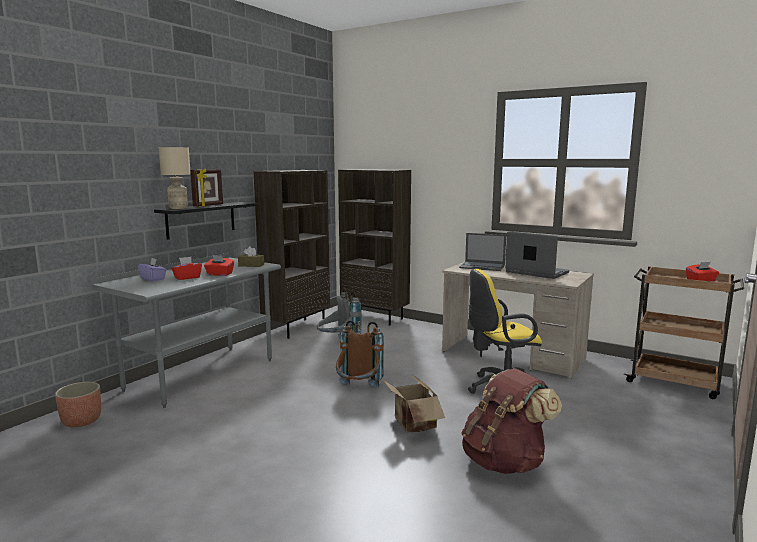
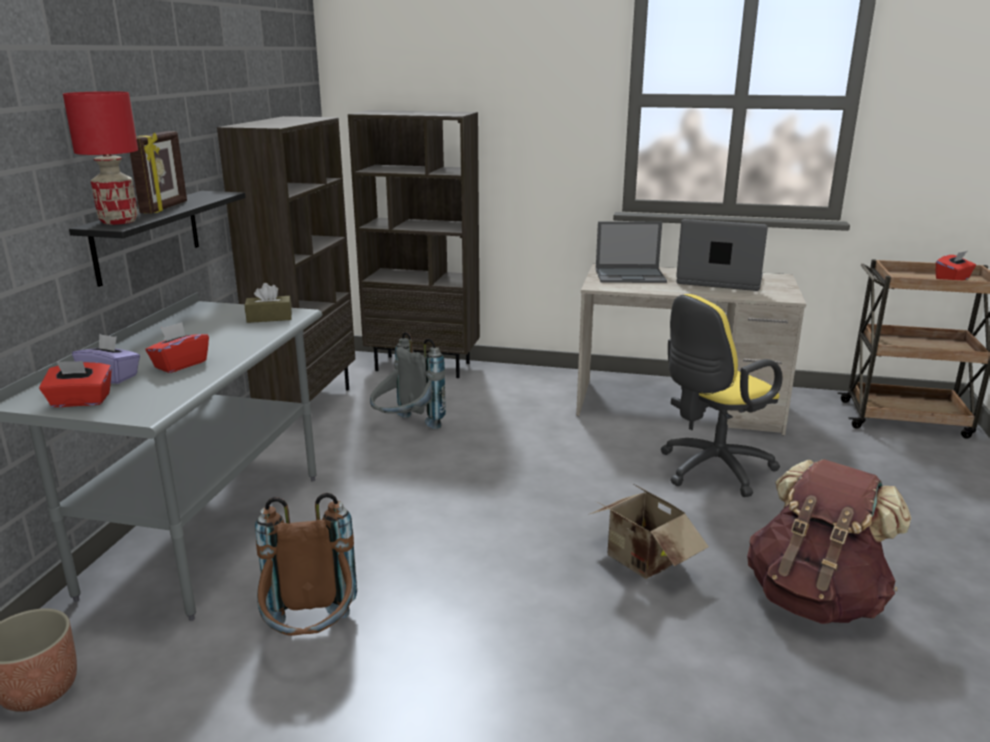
camera: 20 degrees left, 10 degrees up
beige table lamp [159,147,191,209] -> red table lamp [63,91,138,225]
red tissue box [204,255,234,276] -> red tissue box moved to [39,361,112,407]
brown backpack [336,320,384,387] -> brown backpack moved to [255,493,357,636]

